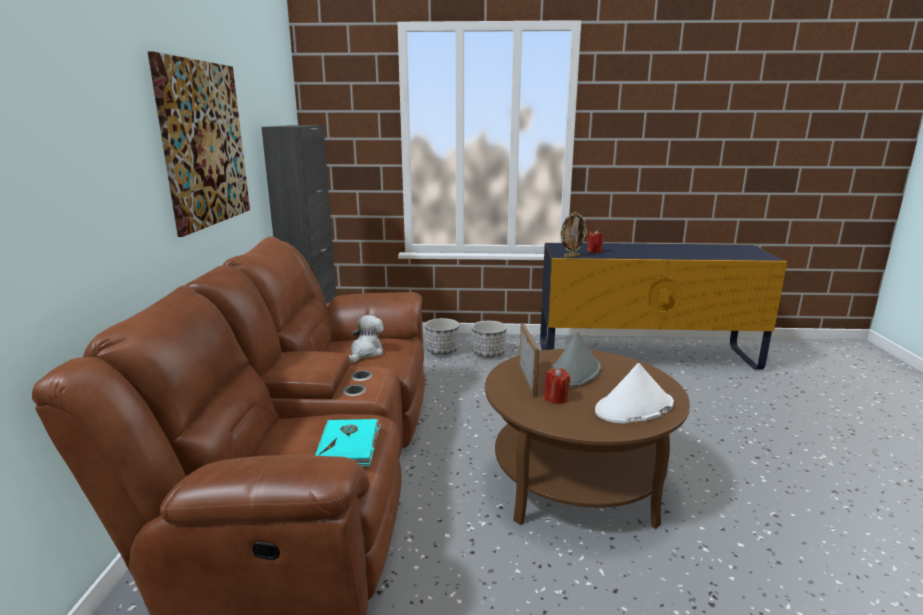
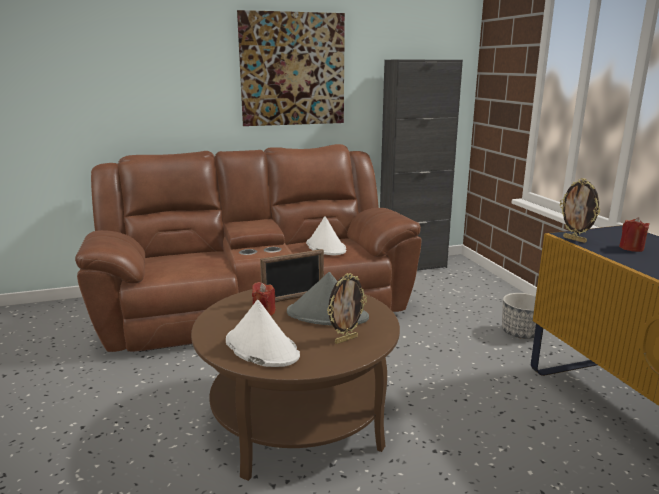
camera: 70 degrees right, 0 degrees up
turquoise book [315,419,382,466] -> none
plush toy [348,315,384,363] -> white hat [306,216,346,255]
planter [424,318,459,355] -> none
none -> picture frame [327,273,367,344]

